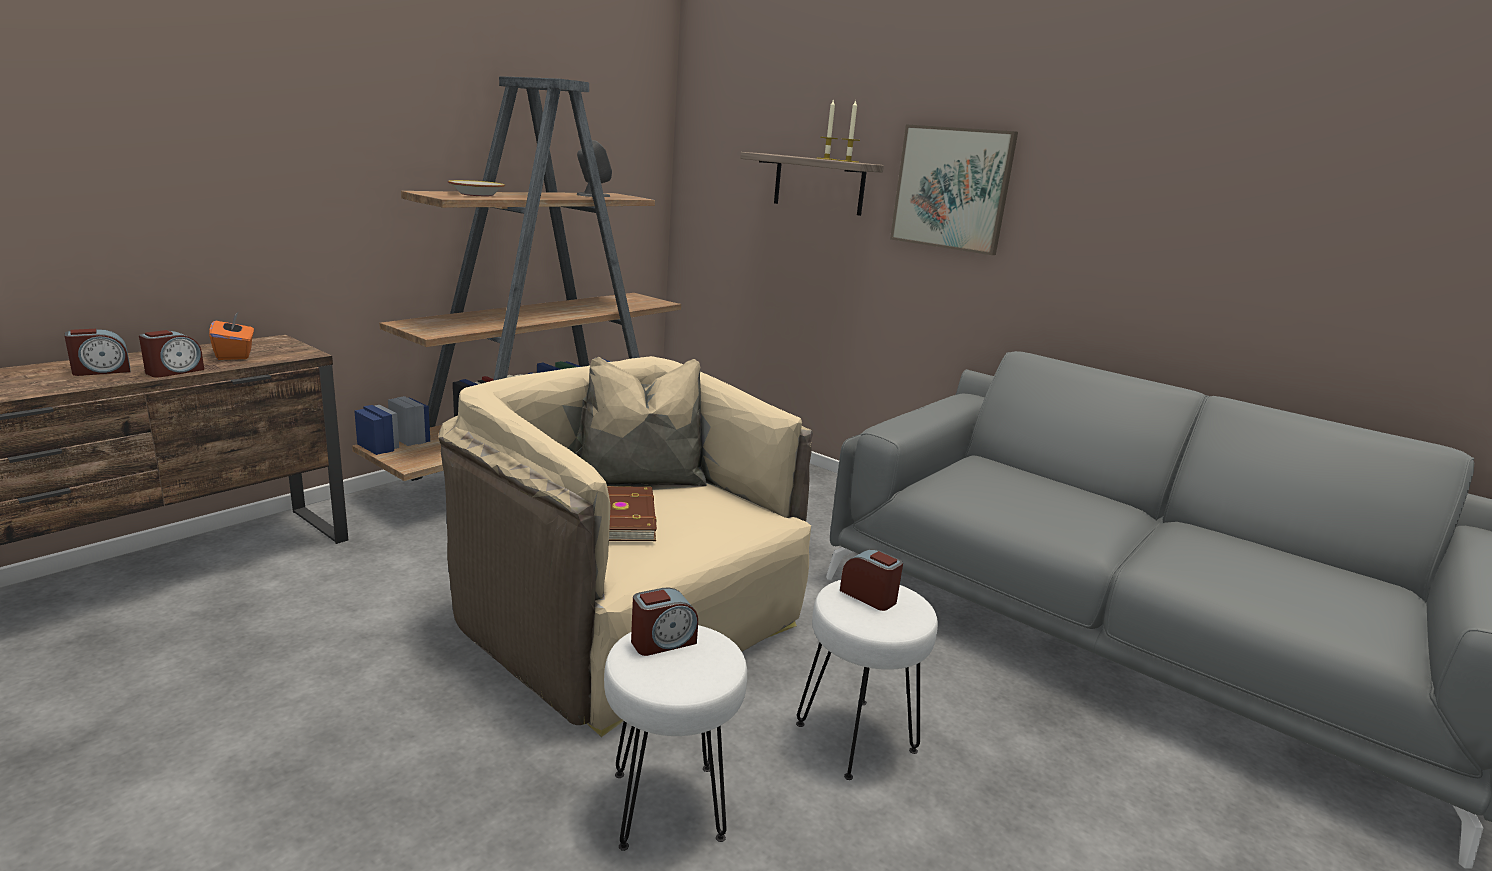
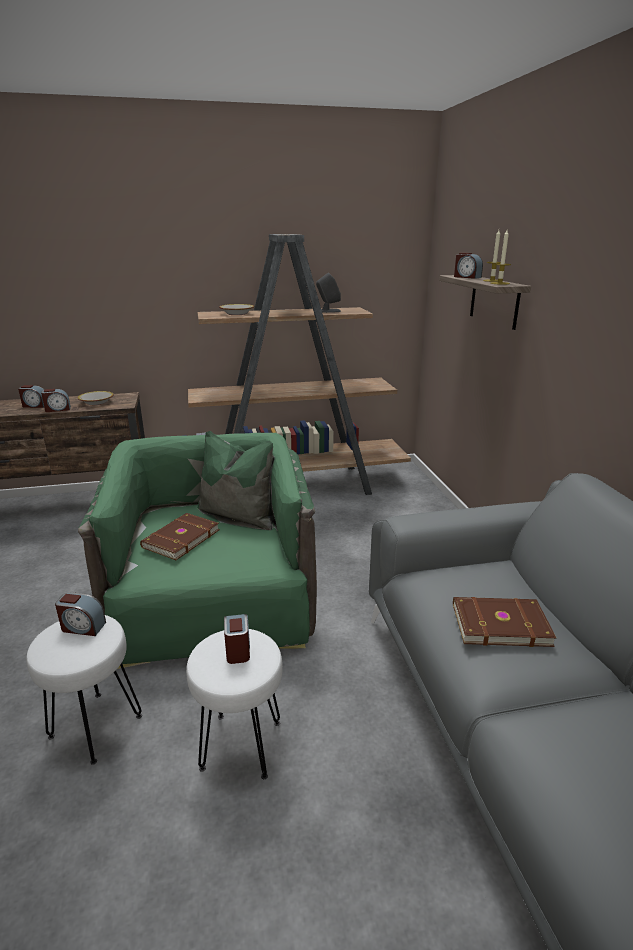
camera: 40 degrees right, 5 degrees up
orange tissue box [209,311,254,360] -> bowl [77,391,114,405]
beige armchair [438,356,813,737] -> green armchair [78,431,317,669]
picture [890,124,1018,255] -> none
none -> brown book [453,597,556,647]
none -> alarm clock [454,253,483,279]

